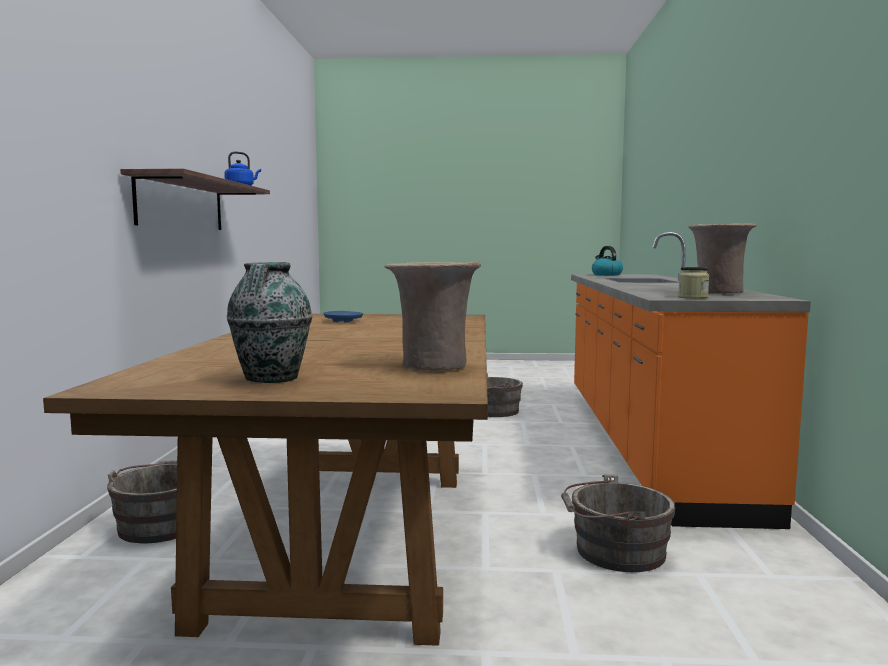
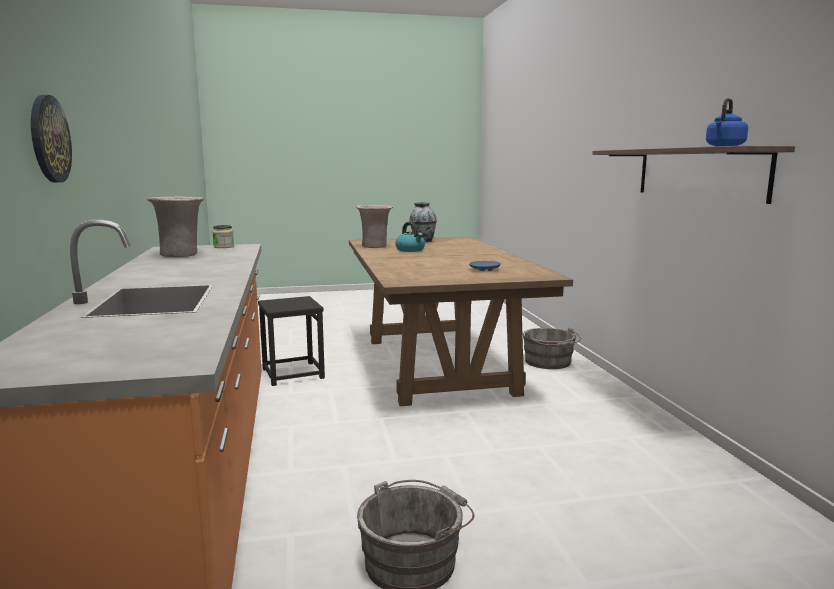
camera: 165 degrees right, 5 degrees up
grey bucket [561,474,675,572] -> black stool [258,296,325,386]
kettle [592,246,623,276] -> kettle moved to [395,222,425,252]
none -> wall clock [31,95,72,183]

